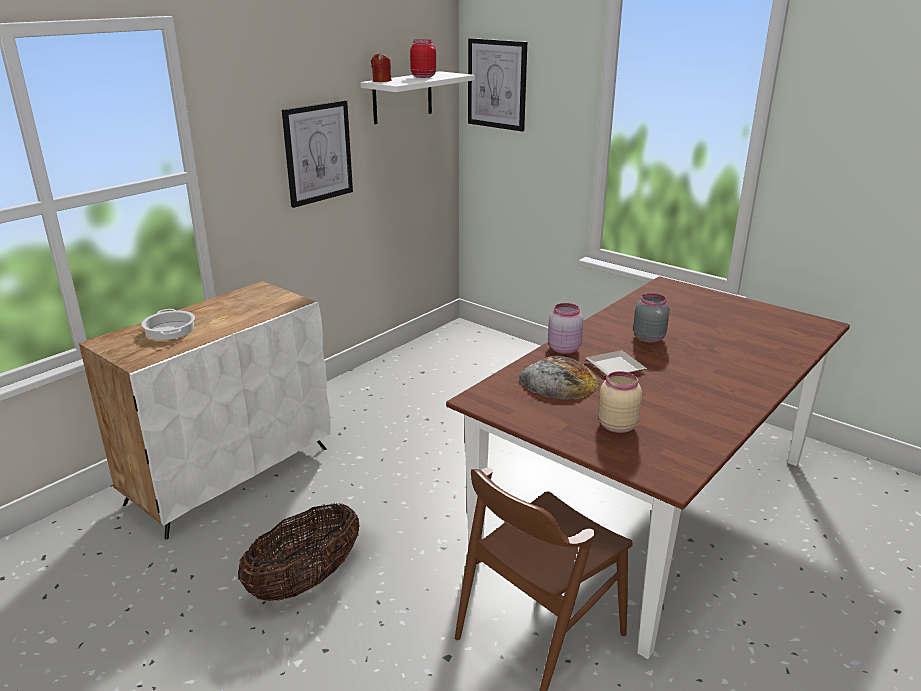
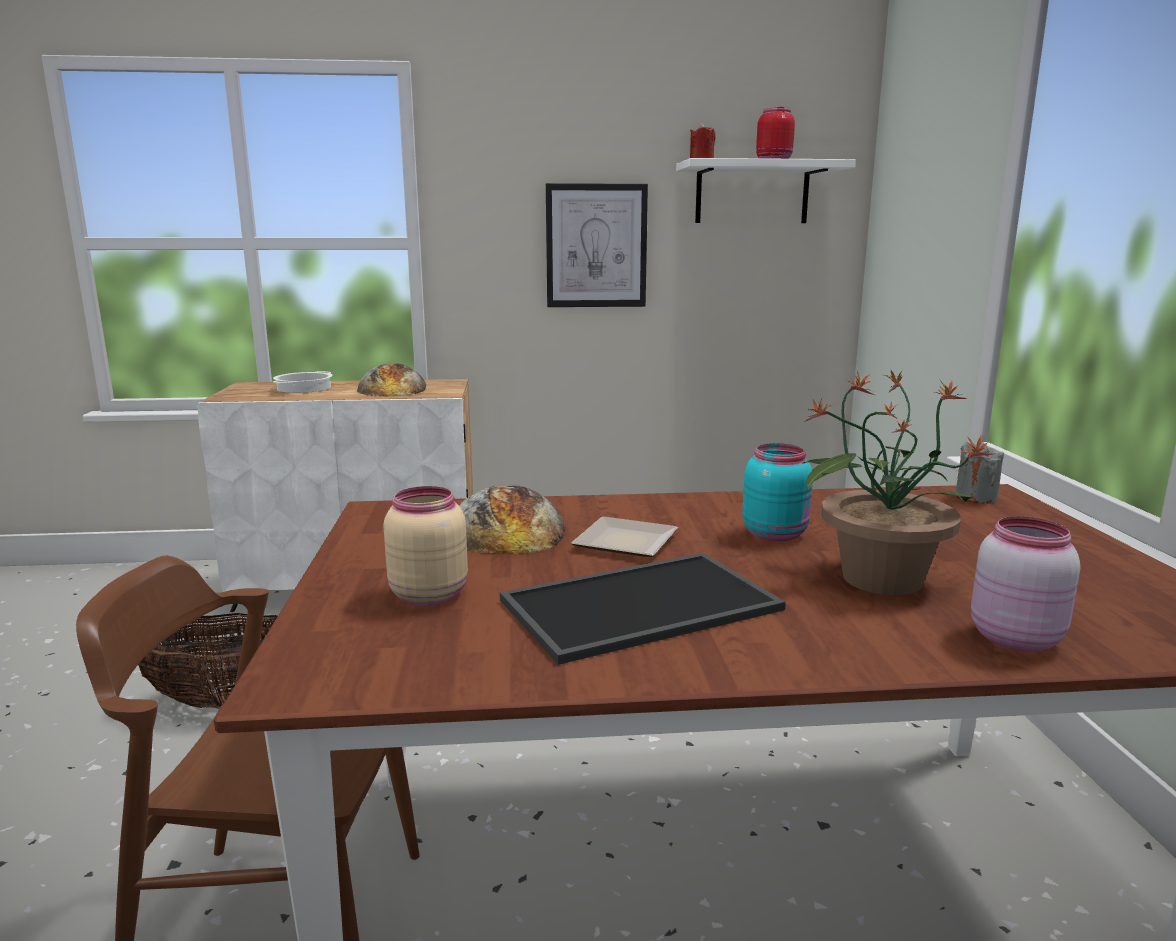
camera: 45 degrees right, 10 degrees down
picture [468,38,527,132] -> none
pink jar [548,303,584,354] -> pink jar moved to [971,516,1080,652]
grey jar [633,293,670,343] -> turquoise jar [742,443,813,541]
none -> bread [357,363,427,396]
none -> tray [500,553,786,665]
none -> potted plant [802,370,995,595]
none -> grey candle [955,442,1004,504]

